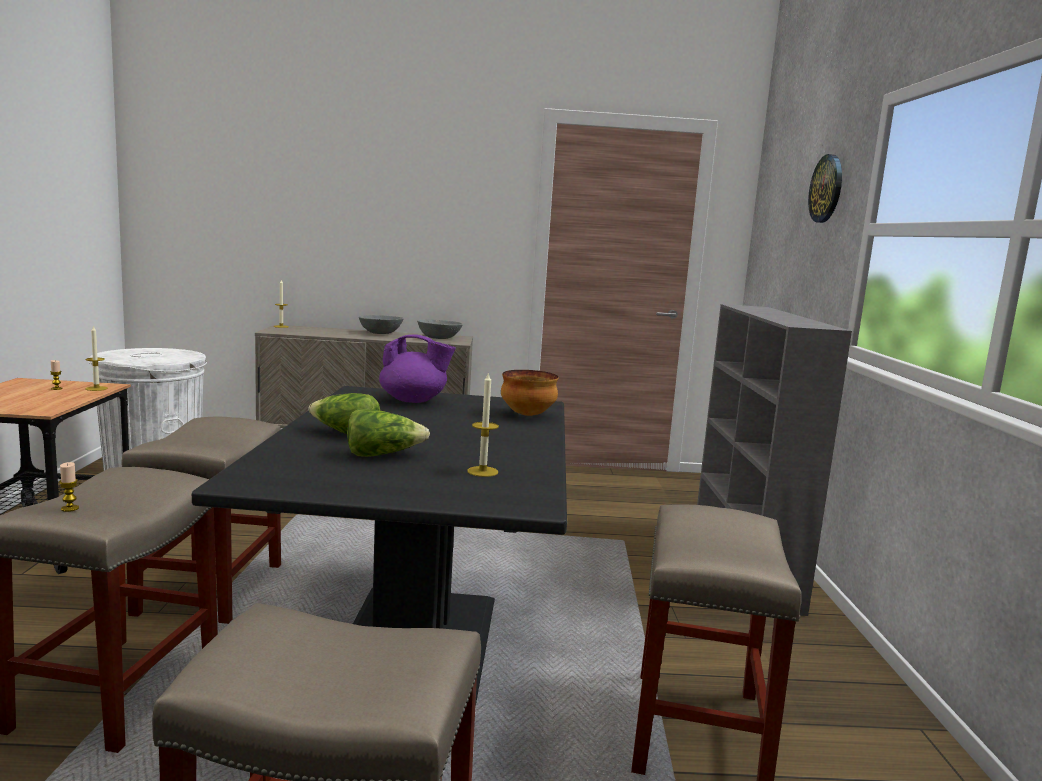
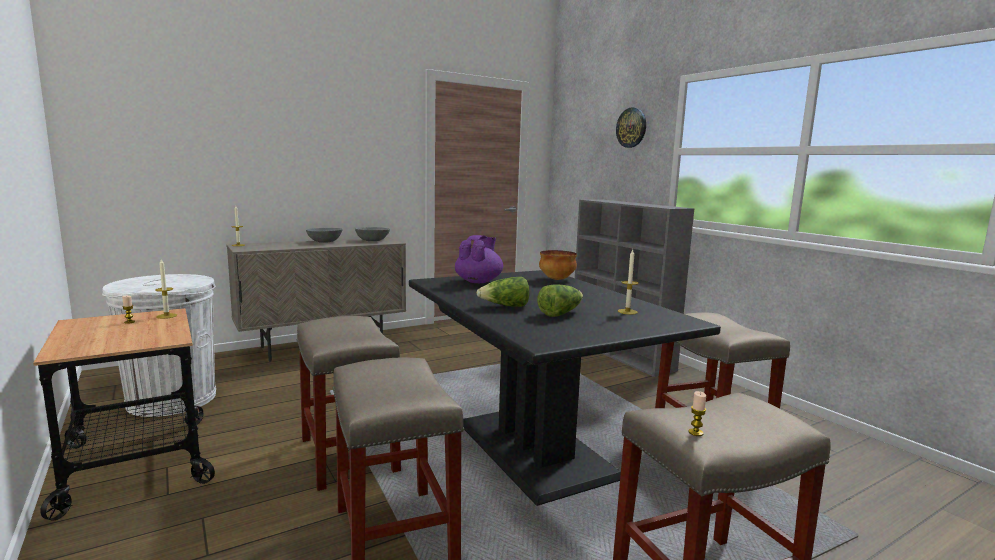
camera: 30 degrees left, 0 degrees up
candle [59,462,79,512] -> candle moved to [688,391,706,436]
purple teapot [379,335,456,403] -> purple teapot turned 45 degrees counterclockwise [455,235,503,283]

